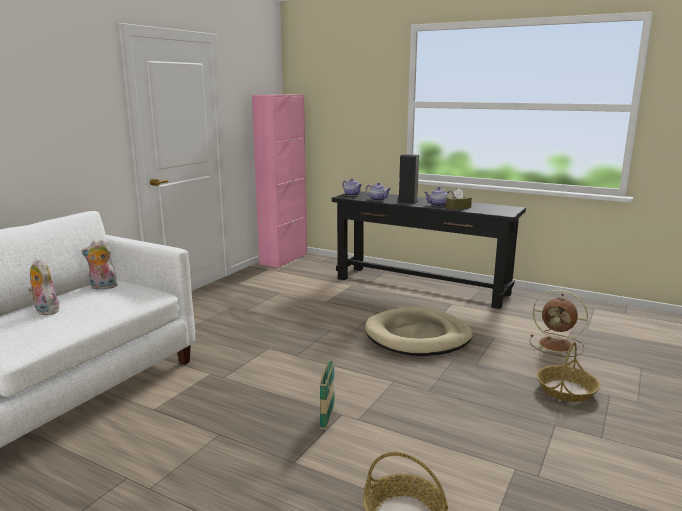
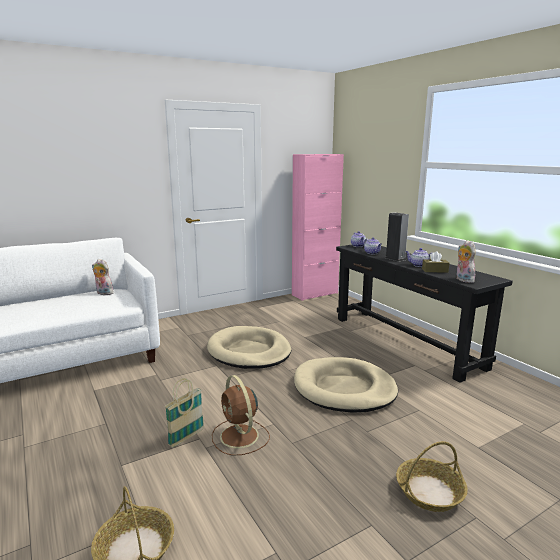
camera: 30 degrees right, 0 degrees up
plush toy [28,258,59,315] -> plush toy moved to [457,240,476,283]
brown fan [530,290,588,357] -> brown fan moved to [212,375,270,455]
none -> beige dog bed [207,326,291,369]

